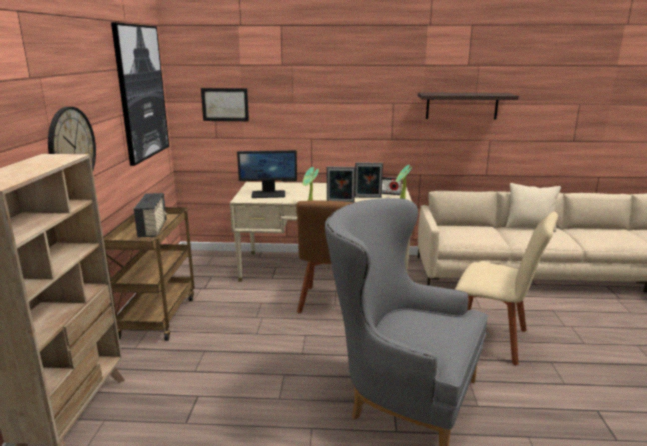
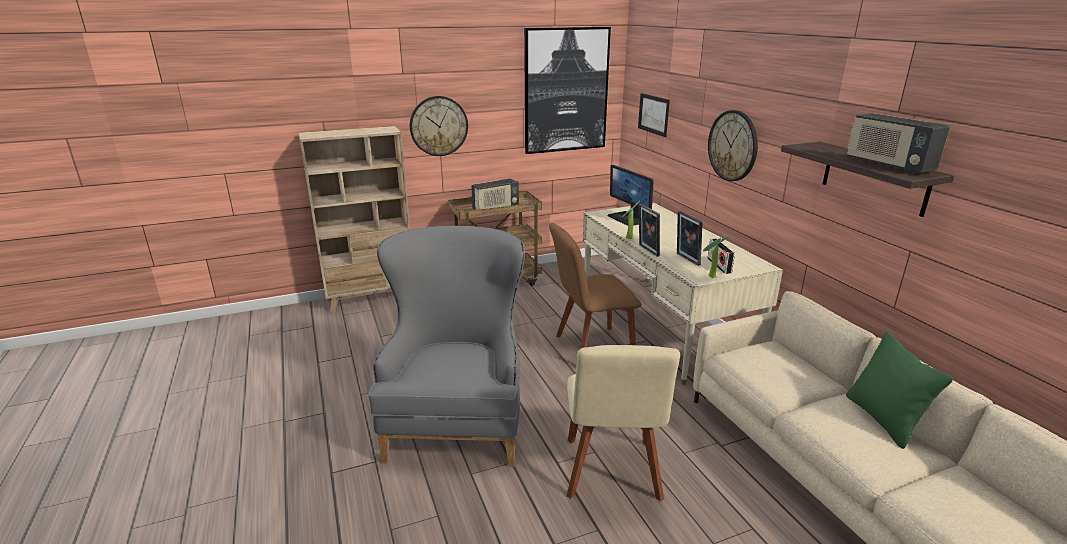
camera: 65 degrees right, 5 degrees up
beige pillow [506,183,561,232] -> green pillow [846,331,953,449]
none -> wall clock [708,110,758,181]
none -> radio [847,113,950,173]

